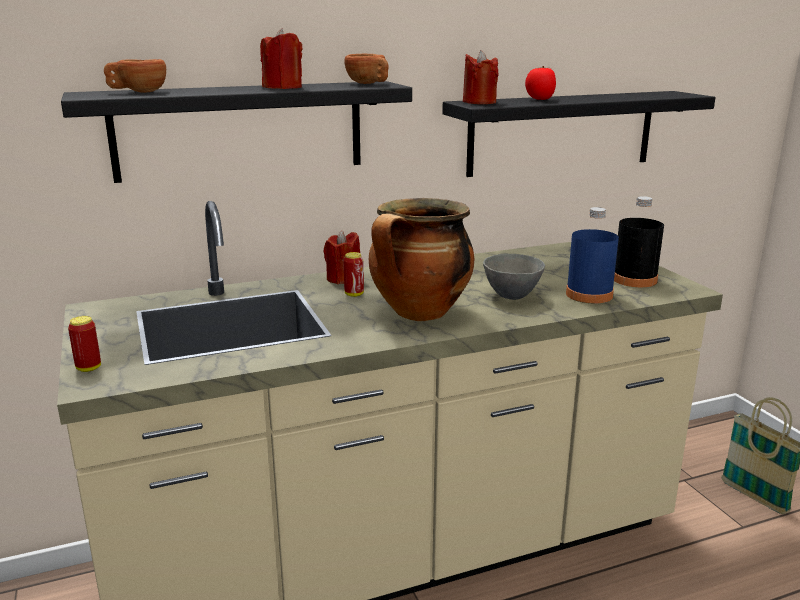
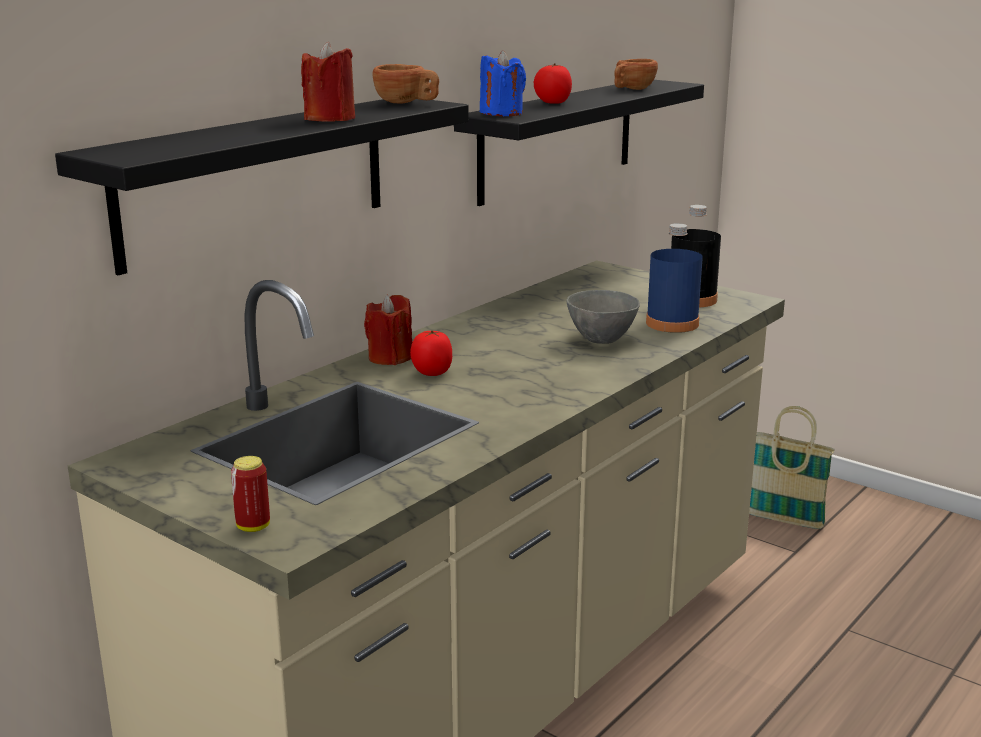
camera: 30 degrees left, 0 degrees up
brown cup [104,59,166,93] -> brown cup moved to [614,59,658,90]
can [344,252,364,297] -> tomato [410,330,452,376]
cooking pot [369,198,474,321] -> none
red candle [463,50,498,104] -> blue candle [480,50,526,116]

